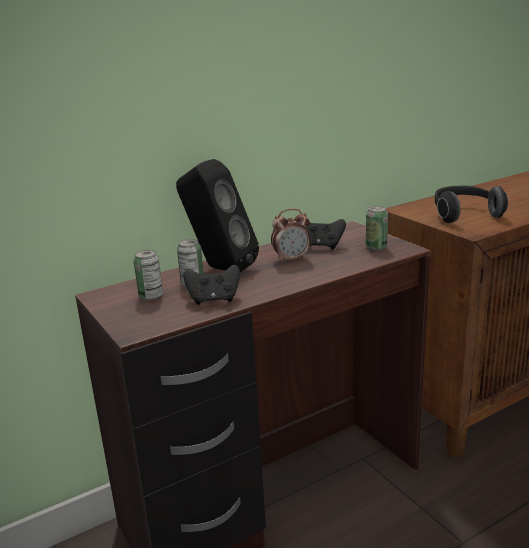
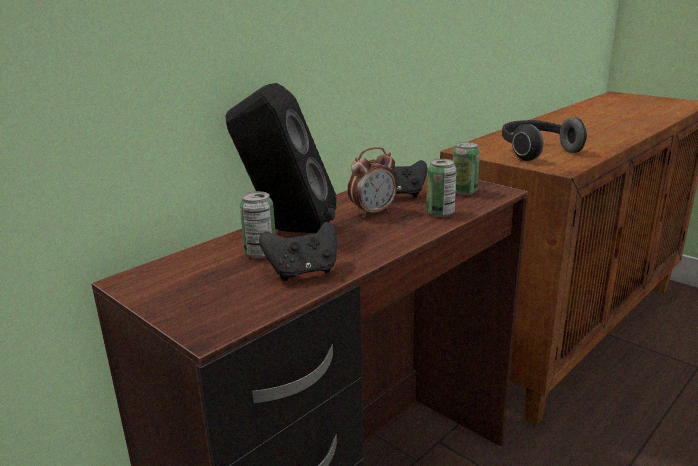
camera: 15 degrees left, 0 degrees up
can [134,250,163,300] -> can moved to [426,159,457,217]

